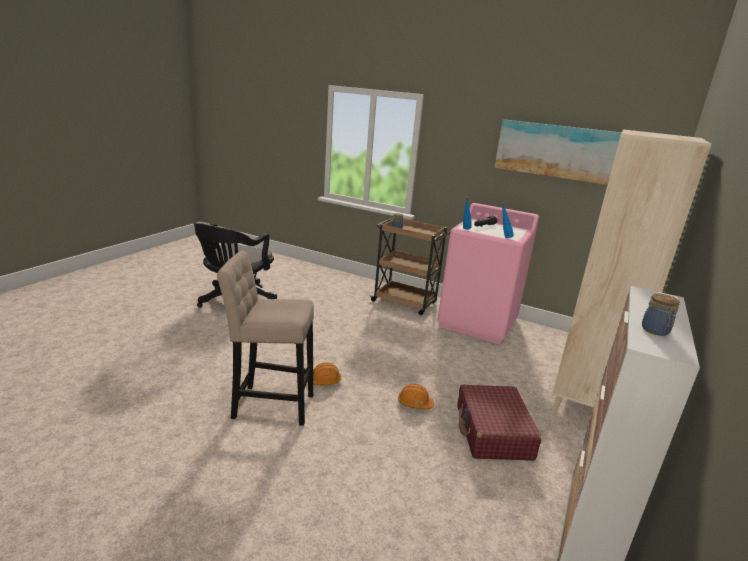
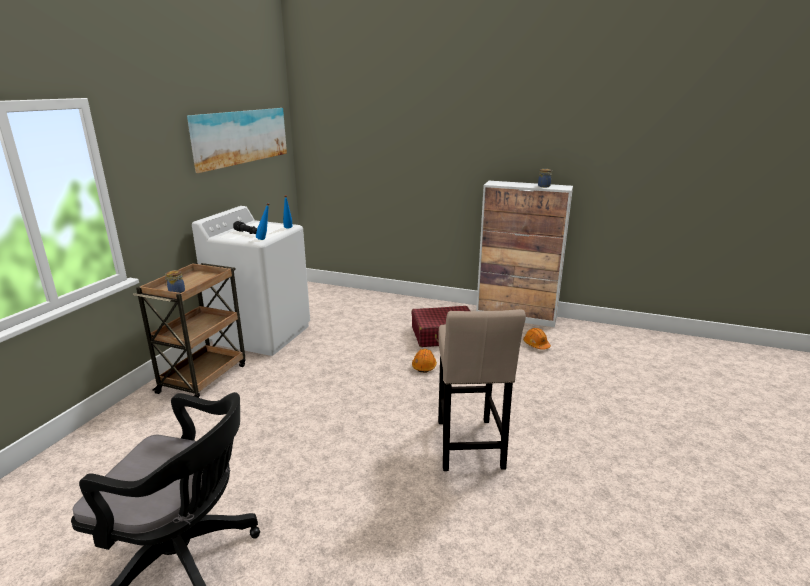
camera: 95 degrees left, 0 degrees up
orange hard hat [307,362,341,385] -> orange hard hat moved to [523,328,551,349]
pink washing machine [438,203,539,345] -> white washing machine [192,206,310,356]
beige bookcase [552,129,711,414] -> none

